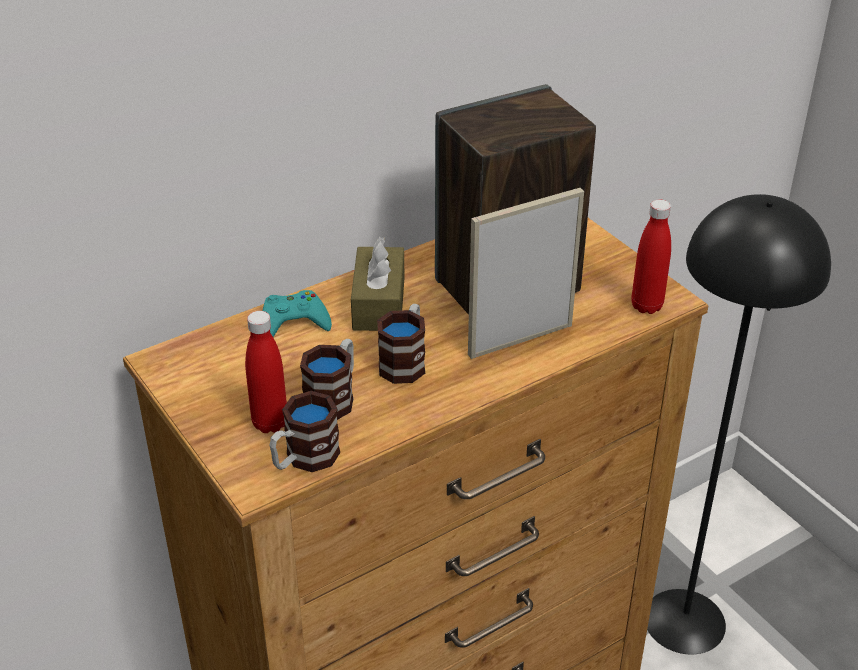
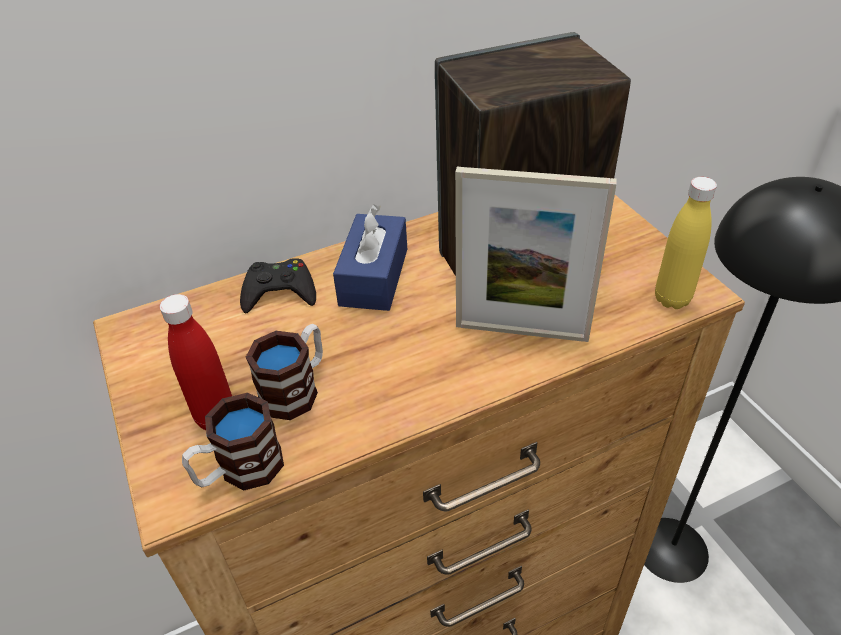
camera: 10 degrees right, 5 degrees up
turquoise game controller [263,290,332,337] -> black game controller [240,258,316,313]
brown tissue box [351,237,405,331] -> blue tissue box [333,204,407,311]
mug [377,304,425,384] -> none
picture frame [468,188,584,359] -> picture frame turned 150 degrees counterclockwise [455,167,617,342]
red bottle [631,199,671,314] -> yellow bottle [655,177,717,309]

